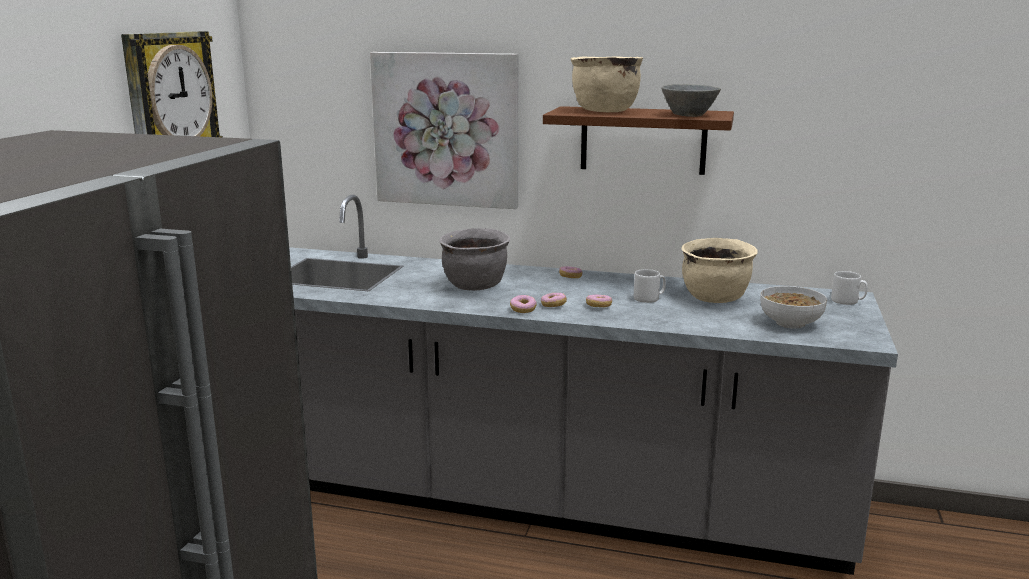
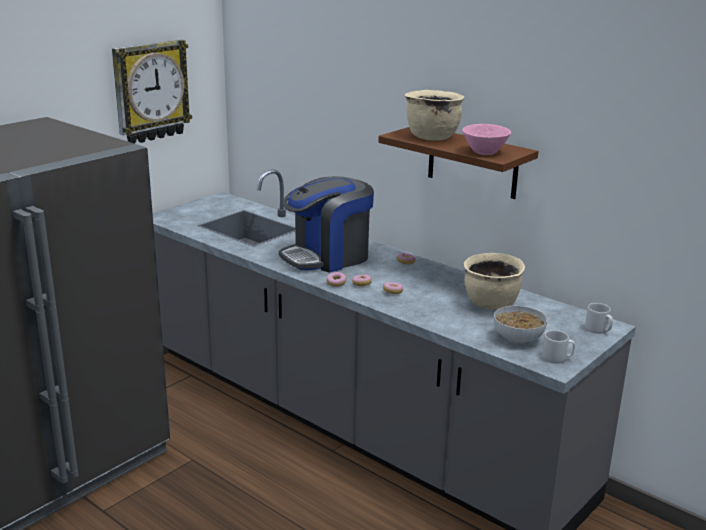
camera: 25 degrees right, 5 degrees up
picture [370,52,518,209] -> none
grey cooking pot [439,228,510,291] -> coffee machine [279,176,374,273]
grey mug [634,269,666,303] -> grey mug moved to [542,330,575,364]
grey bowl [661,84,721,117] -> pink bowl [462,124,511,155]

